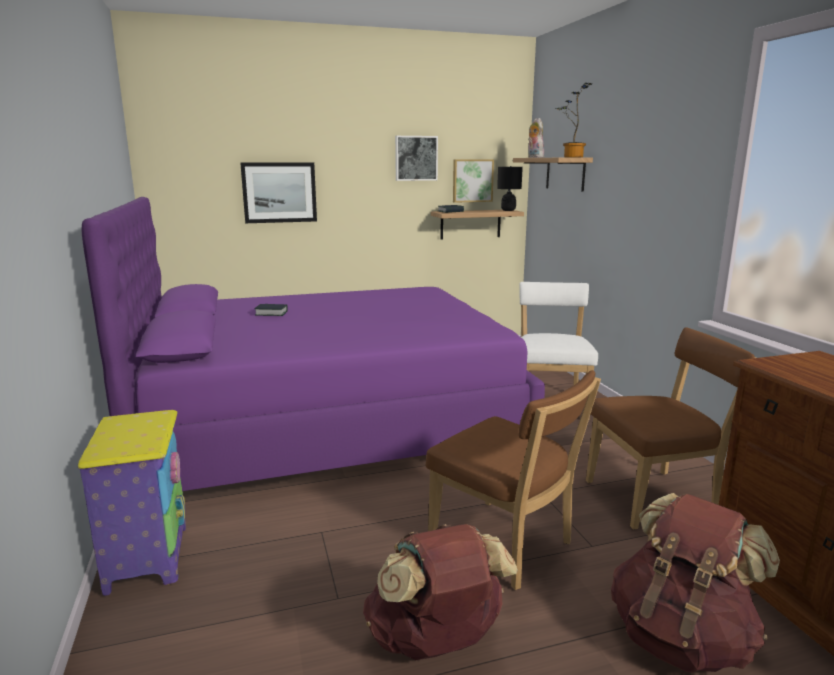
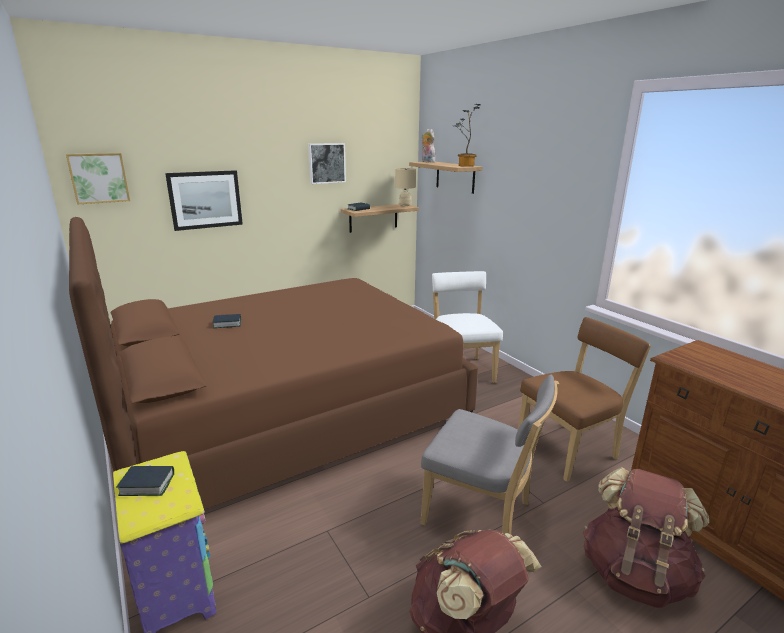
camera: 15 degrees left, 5 degrees up
purple bed [82,197,545,491] -> brown bed [69,217,478,510]
brown chair [425,370,601,590] -> grey chair [420,375,559,534]
picture [453,159,494,203] -> picture moved to [66,153,130,205]
black table lamp [497,166,523,211] -> beige table lamp [395,168,416,206]
none -> book [116,466,174,496]

